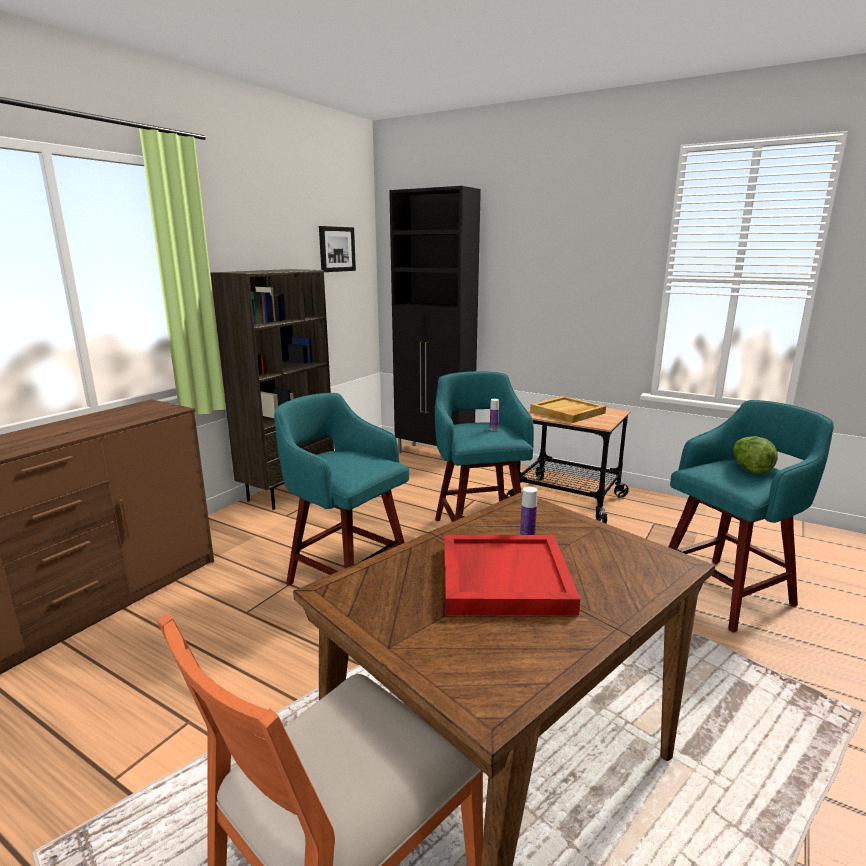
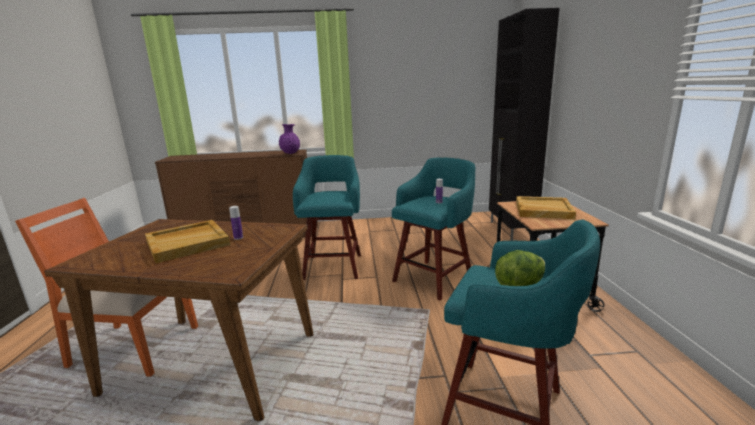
camera: 55 degrees right, 0 degrees up
brown bookcase [211,269,334,510] -> none
picture [319,226,356,272] -> none
red tray [444,535,580,616] -> beige tray [145,220,230,263]
none -> purple vase [279,124,300,154]

